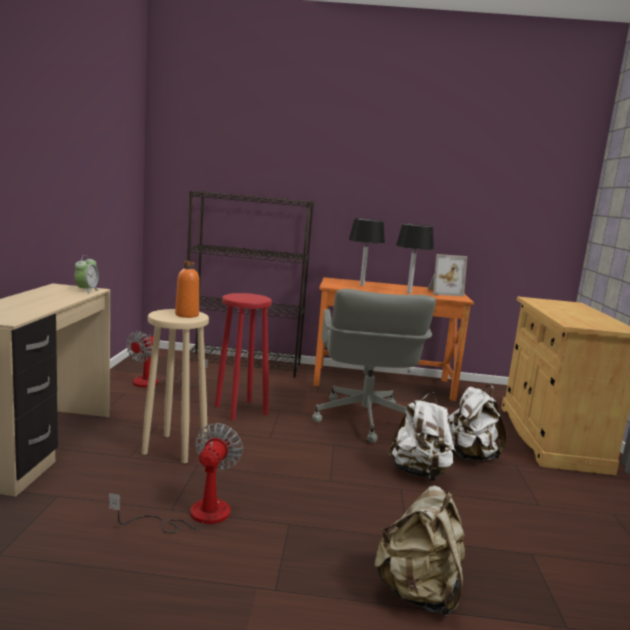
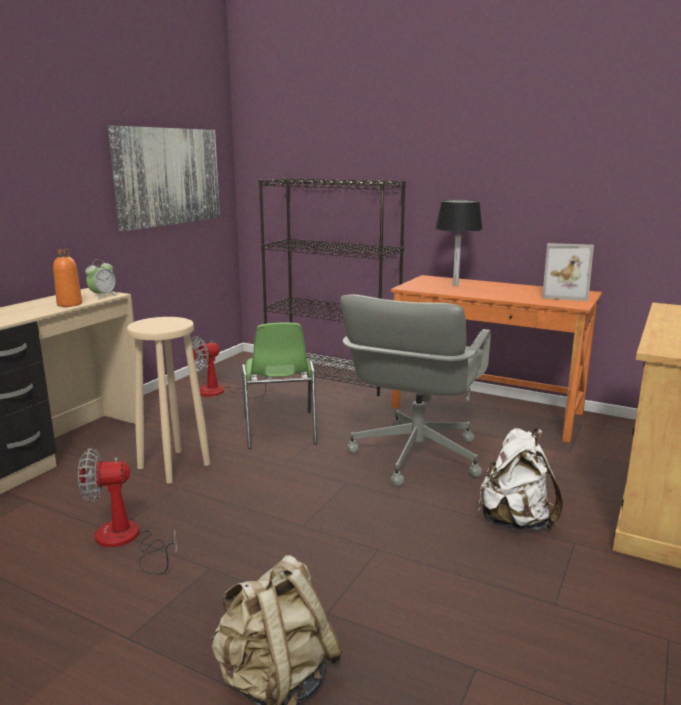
camera: 25 degrees right, 5 degrees up
fan [109,423,243,533] -> fan turned 135 degrees counterclockwise [78,448,177,575]
orange bottle [175,261,199,318] -> orange bottle moved to [53,249,82,307]
red stool [215,293,272,421] -> green chair [242,323,317,449]
white backpack [387,393,457,481] -> none
black table lamp [396,224,434,294] -> none
none -> picture [108,125,220,231]

